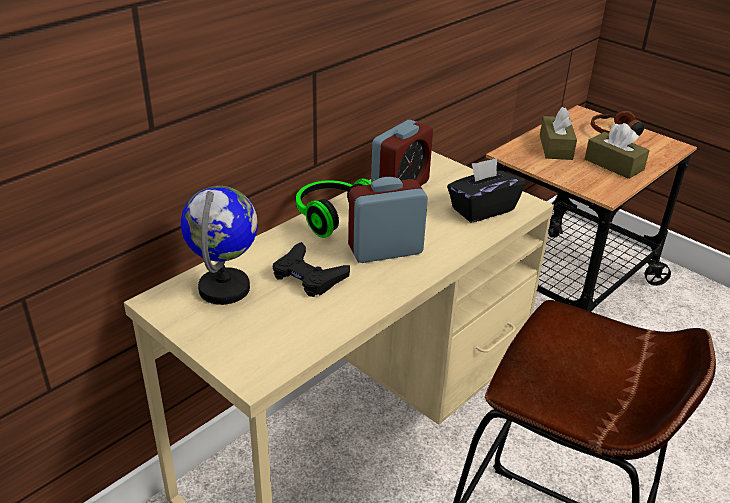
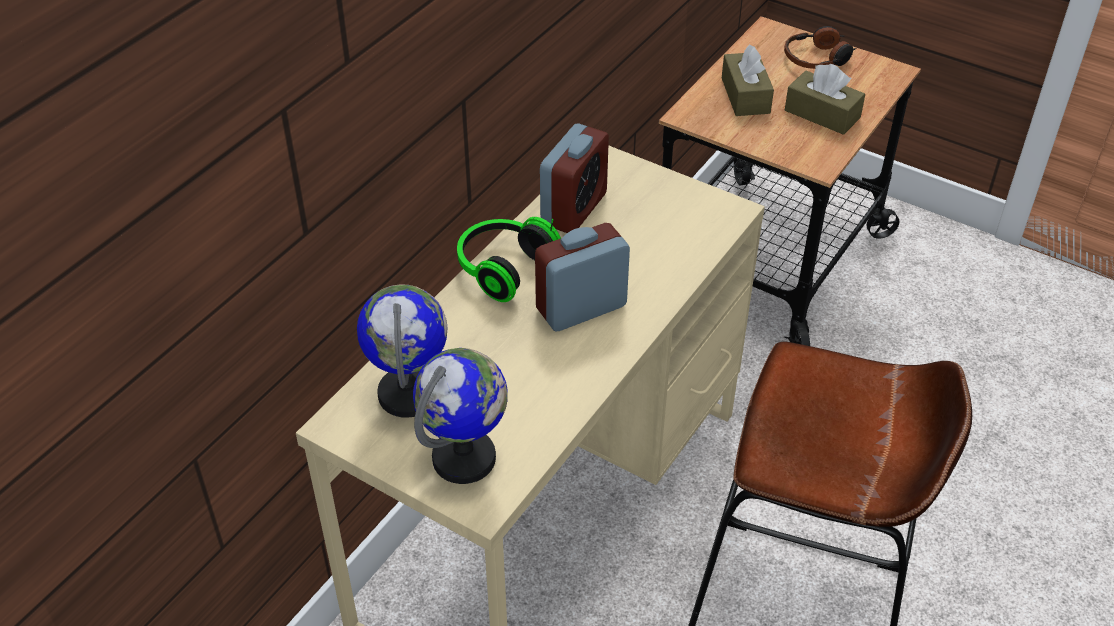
camera: 10 degrees left, 10 degrees up
black game controller [273,242,350,297] -> none
black tissue box [447,158,525,223] -> none
none -> globe [413,348,508,484]

